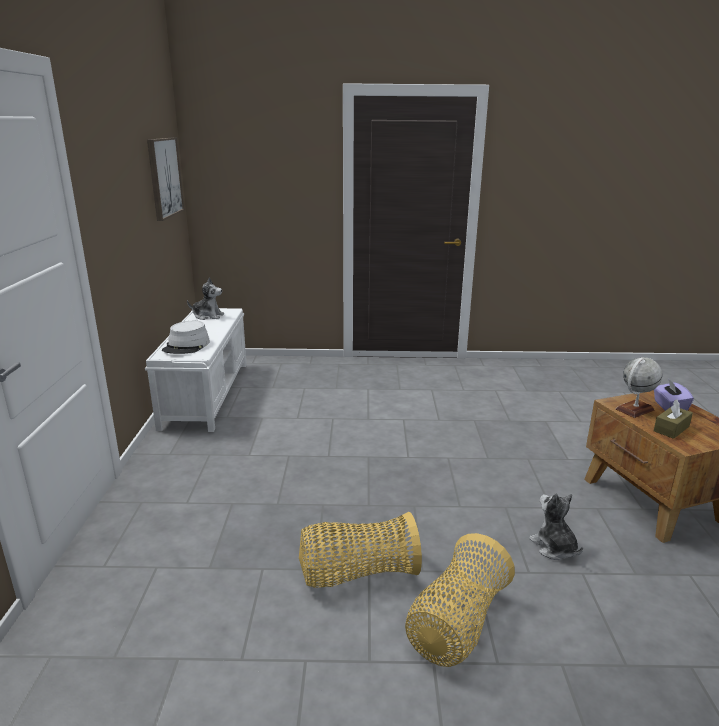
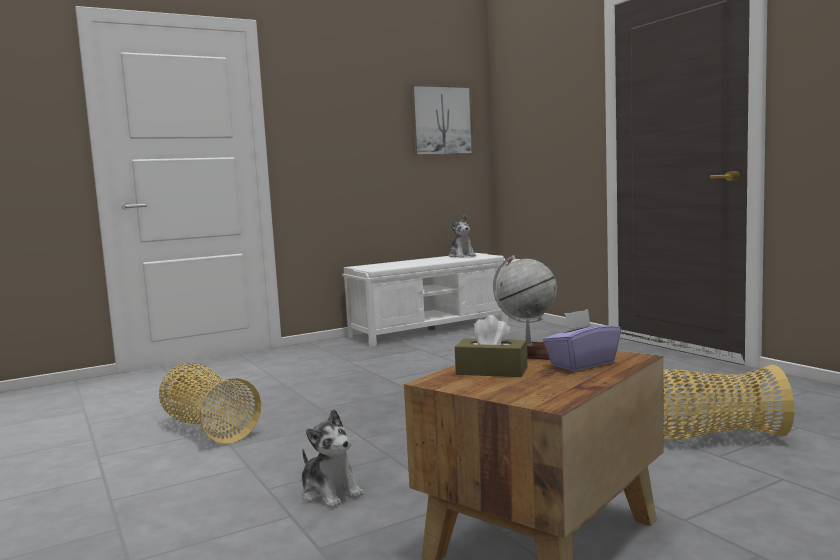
camera: 60 degrees right, 15 degrees down
grey hat [162,321,210,354] -> none
basket [405,533,515,667] -> basket moved to [663,365,795,440]
plush toy [529,493,583,560] -> plush toy turned 105 degrees clockwise [301,409,364,508]

